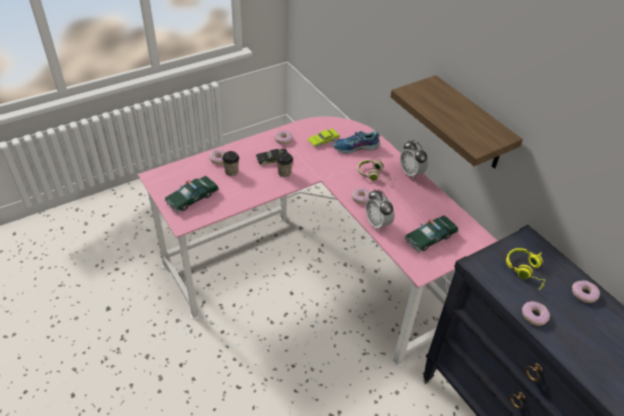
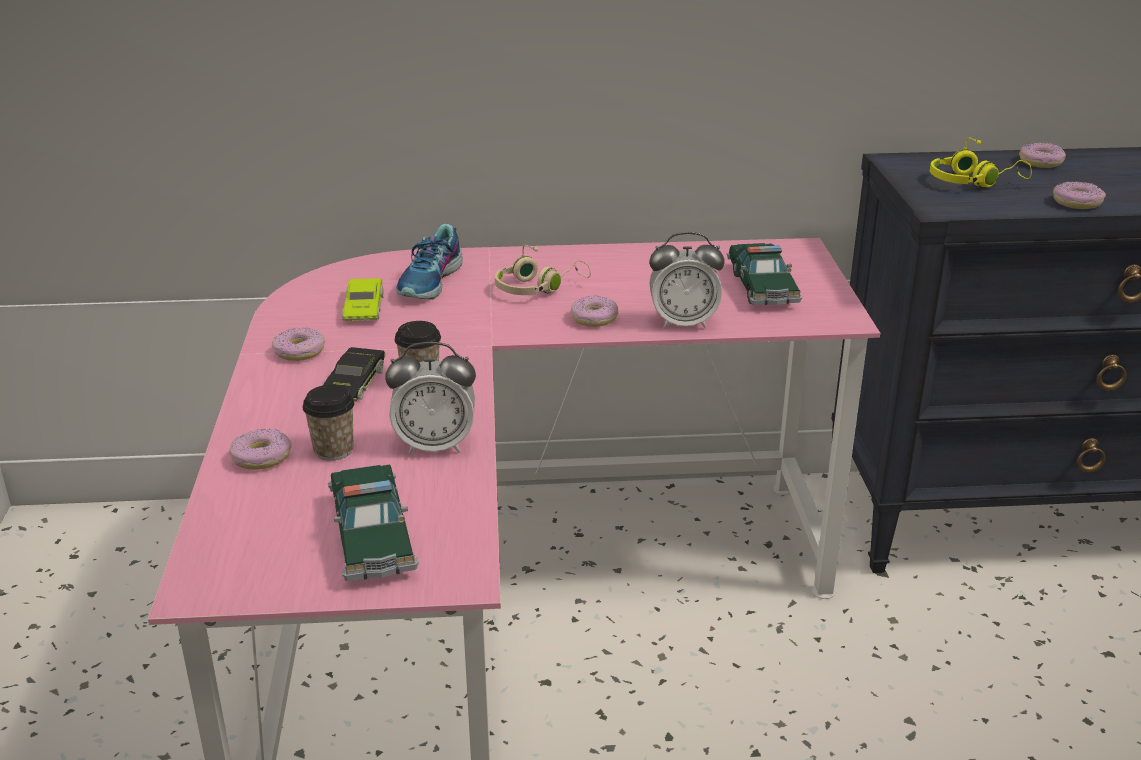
camera: 60 degrees left, 15 degrees down
shelf [391,75,523,169] -> none
alarm clock [400,140,428,179] -> alarm clock moved to [385,342,476,454]

